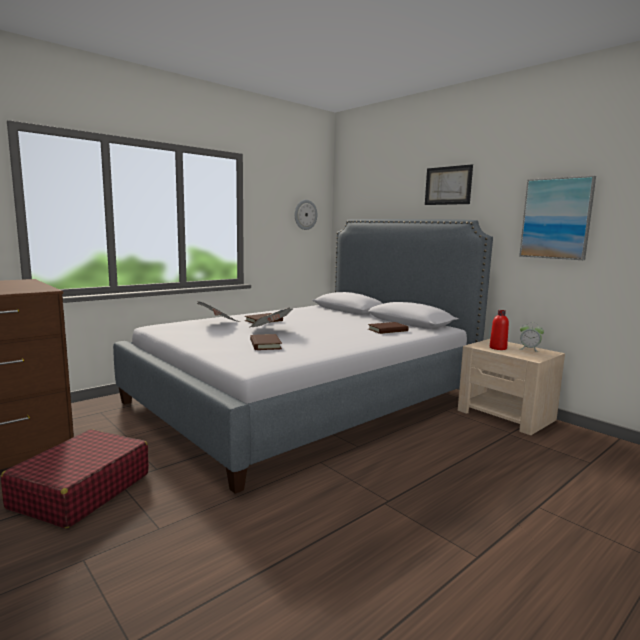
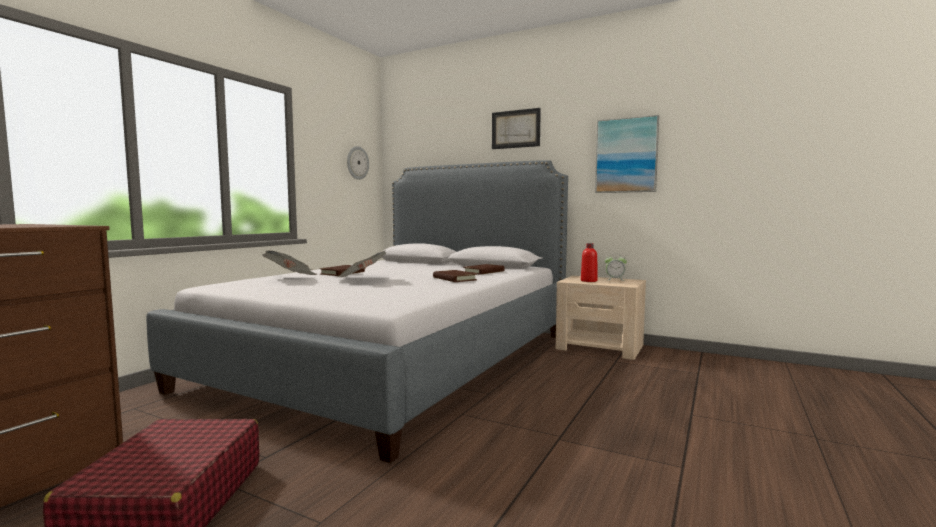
camera: 20 degrees left, 5 degrees down
brown book [250,334,282,350] -> brown book moved to [433,270,477,282]

